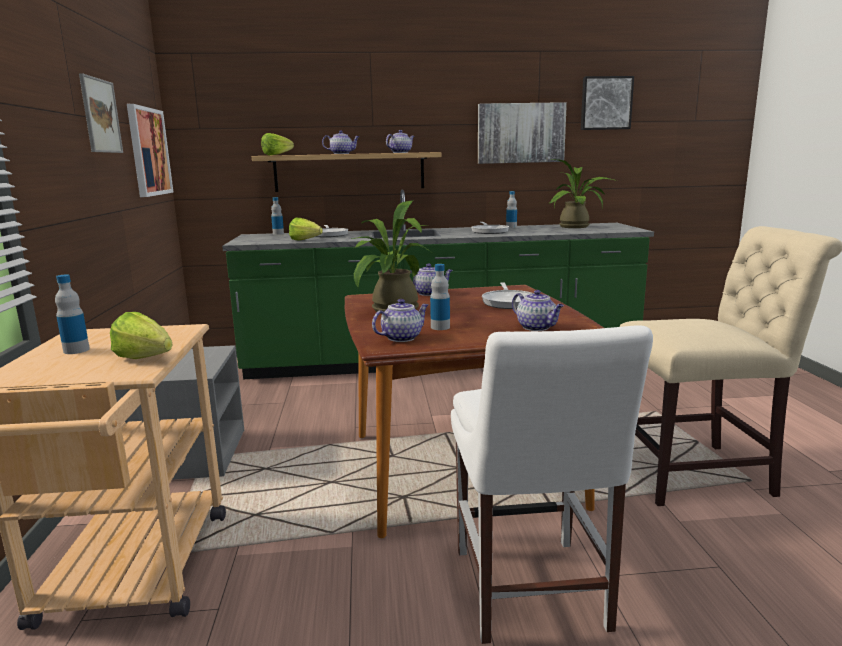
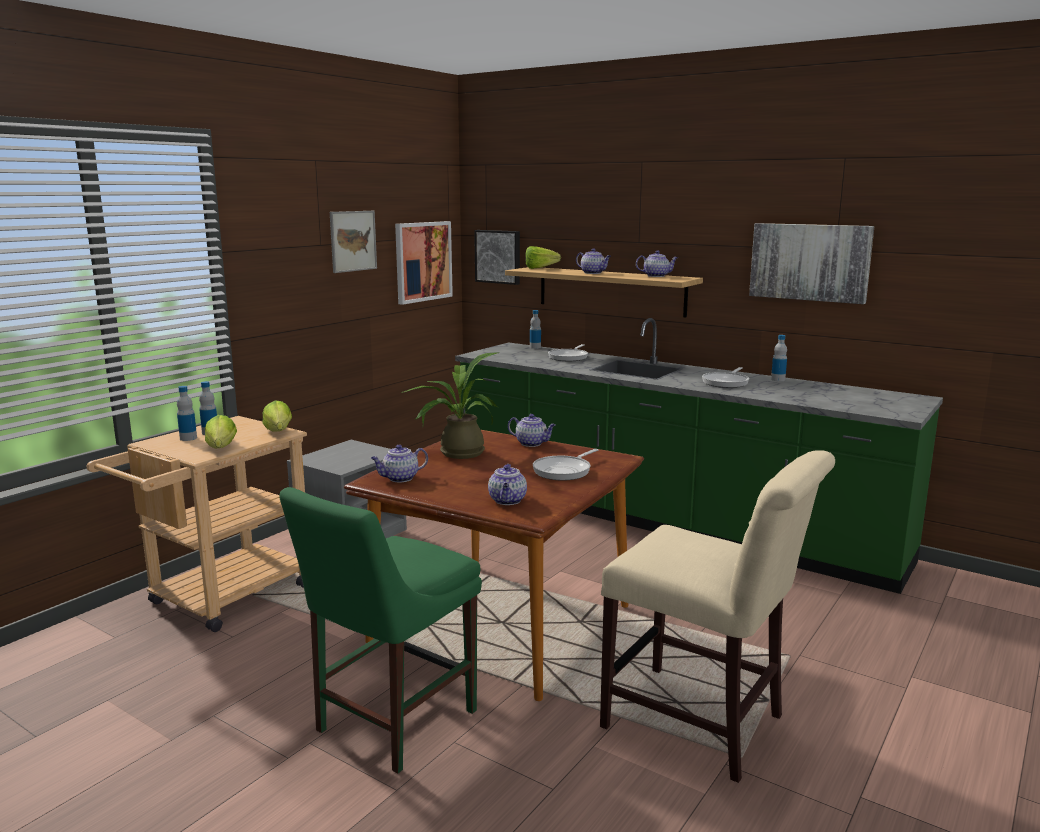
camera: 40 degrees right, 0 degrees up
lettuce [289,218,323,240] -> lettuce moved to [262,401,292,432]
teapot [372,299,428,342] -> teapot turned 150 degrees clockwise [371,445,428,483]
bottle [430,264,450,330] -> bottle moved to [177,386,197,441]
white chair [451,325,653,644] -> green chair [279,487,482,773]
potted plant [548,159,617,228] -> none
picture [581,76,634,130] -> picture moved to [474,230,520,285]

